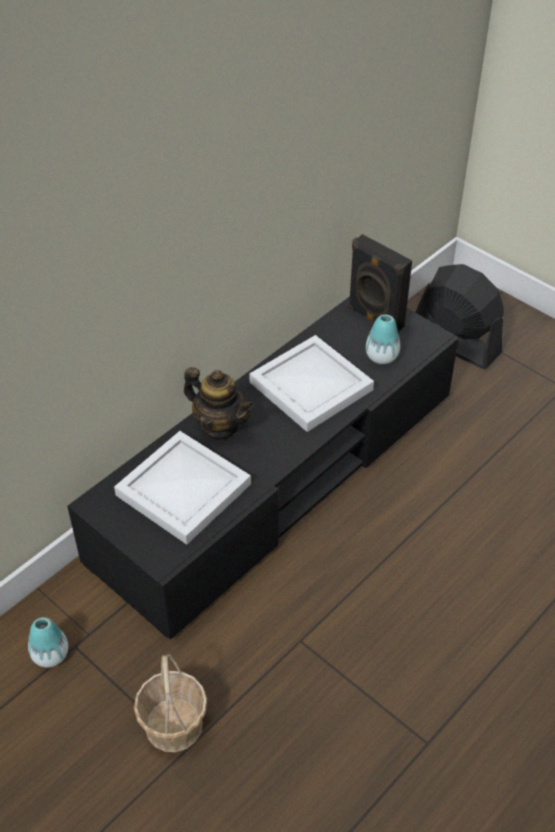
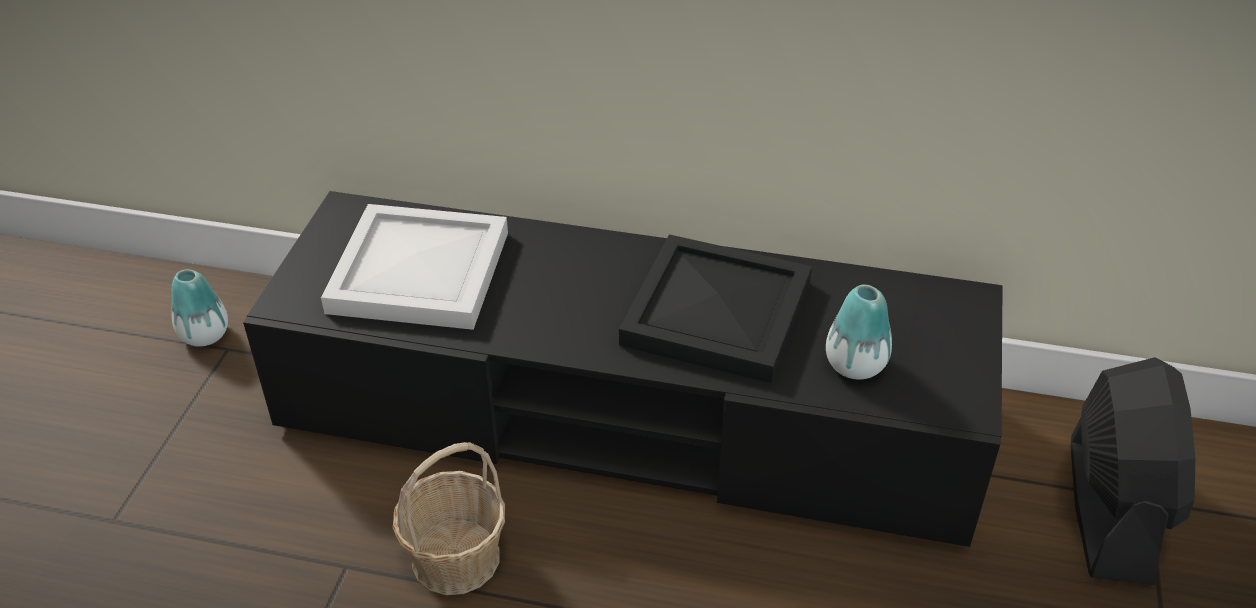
camera: 60 degrees right, 5 degrees down
basket [134,654,207,752] -> basket moved to [393,442,505,595]
teapot [184,367,254,439] -> none
white tray [249,335,374,432] -> black tray [619,234,812,383]
black speaker [348,234,412,333] -> none

